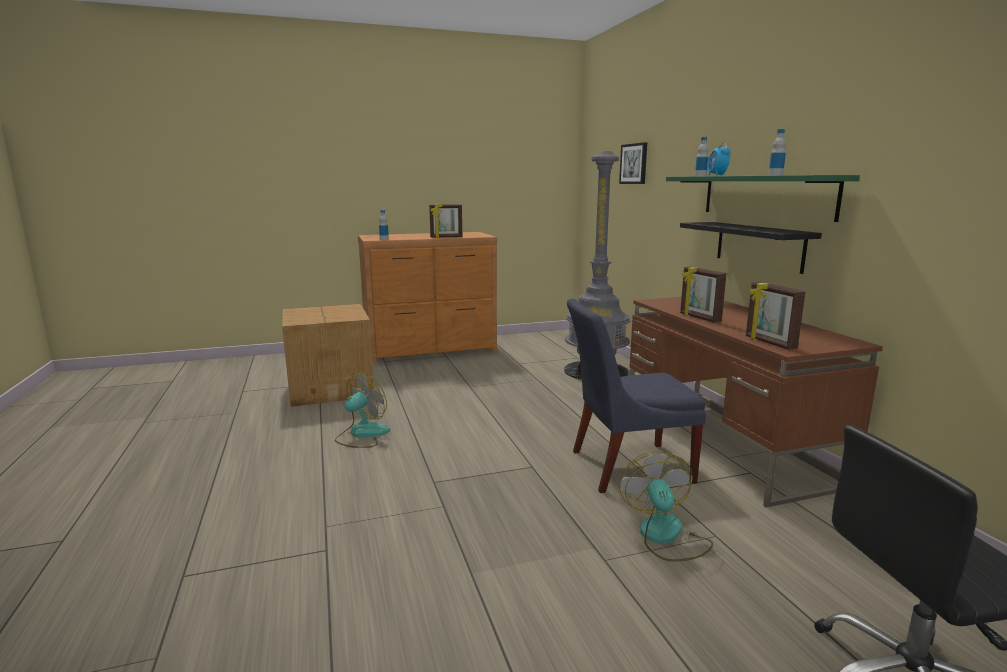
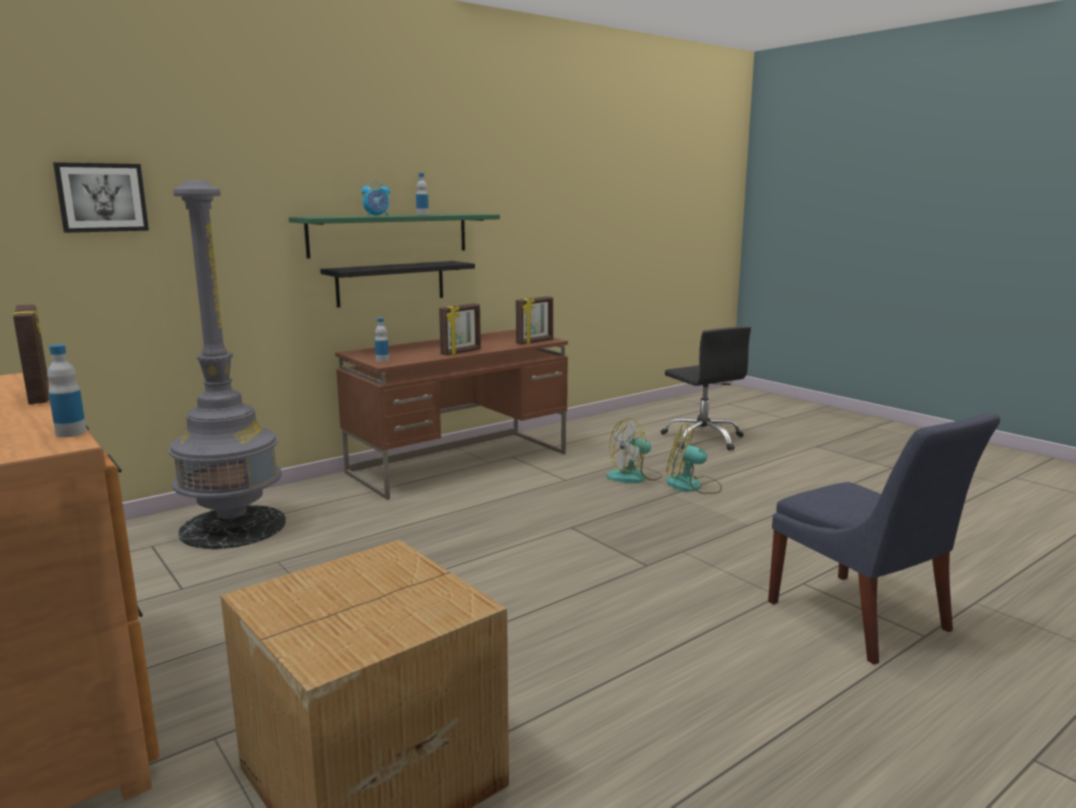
camera: 110 degrees left, 0 degrees up
fan [335,372,390,448] -> fan moved to [666,424,722,494]
blue chair [567,298,706,493] -> blue chair moved to [768,412,1000,665]
bottle [695,137,709,176] -> bottle moved to [375,317,389,362]

